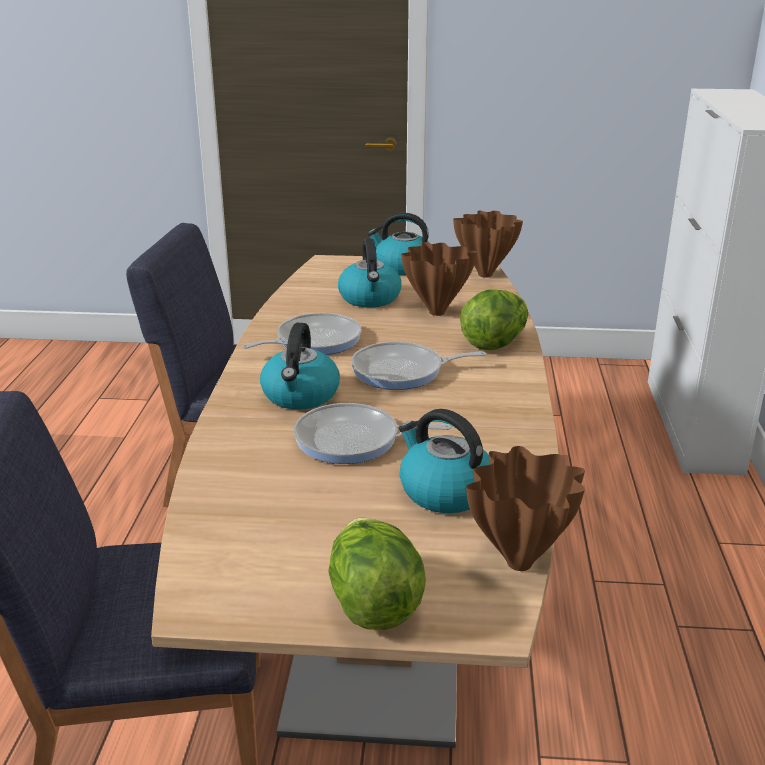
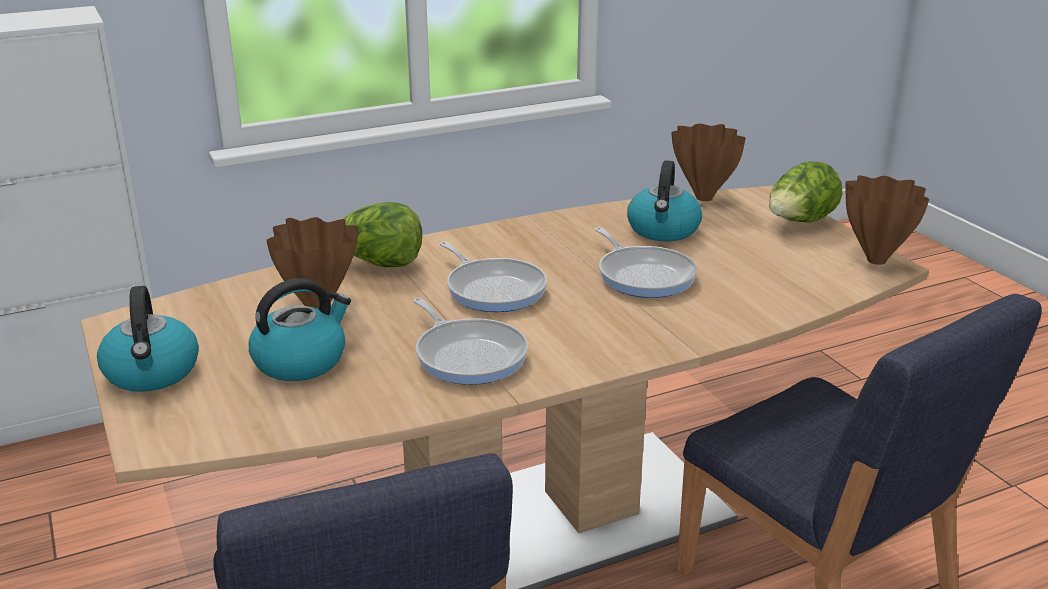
camera: 120 degrees left, 0 degrees up
frying pan [242,313,362,355] -> frying pan turned 150 degrees counterclockwise [413,298,529,385]
kettle [260,323,340,409] -> none
brown vase [453,211,523,277] -> brown vase moved to [845,175,929,265]

